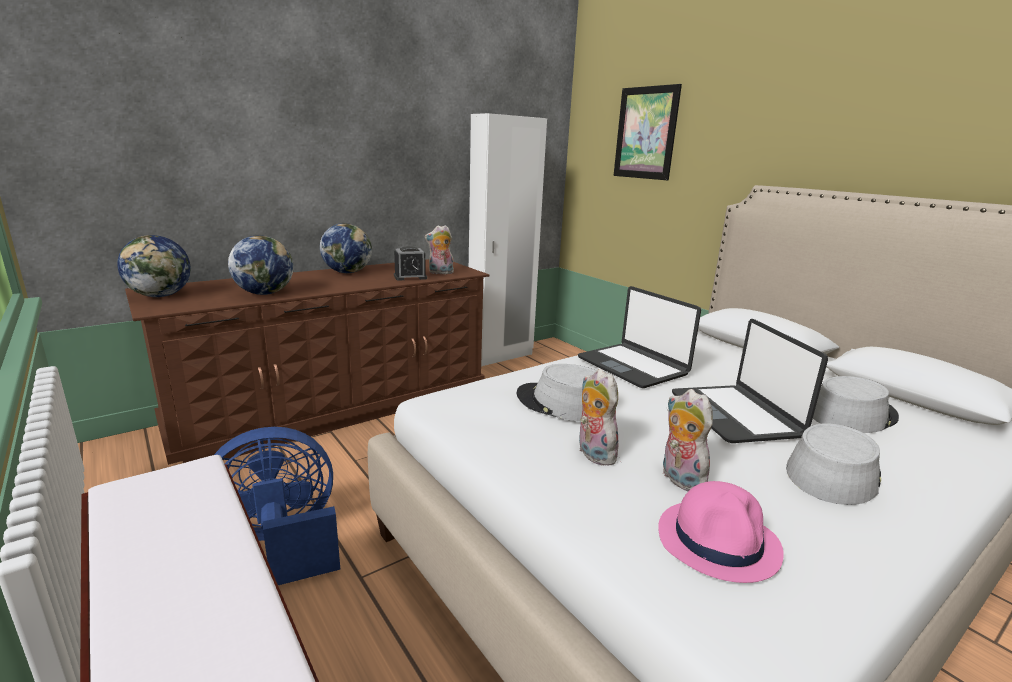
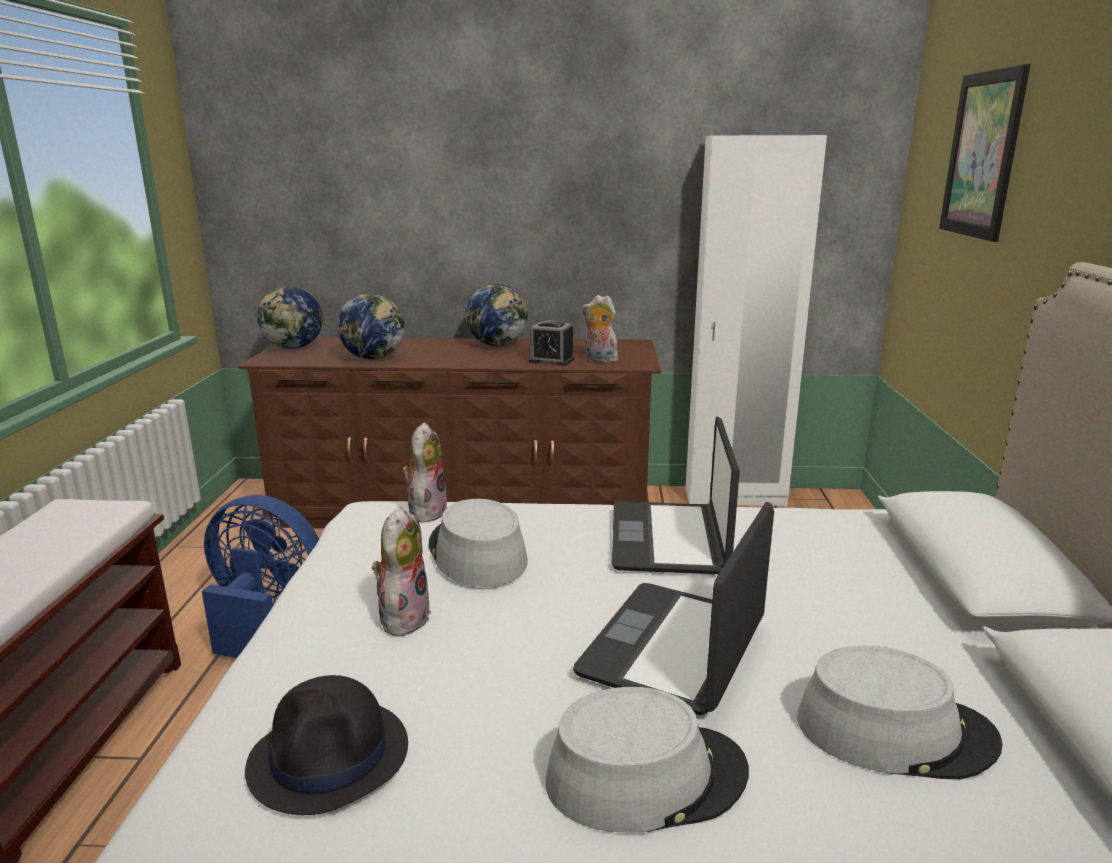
camera: 40 degrees right, 0 degrees up
pink hat [658,481,784,583] -> black hat [245,675,408,815]
plush toy [662,389,713,491] -> plush toy moved to [403,422,447,522]

